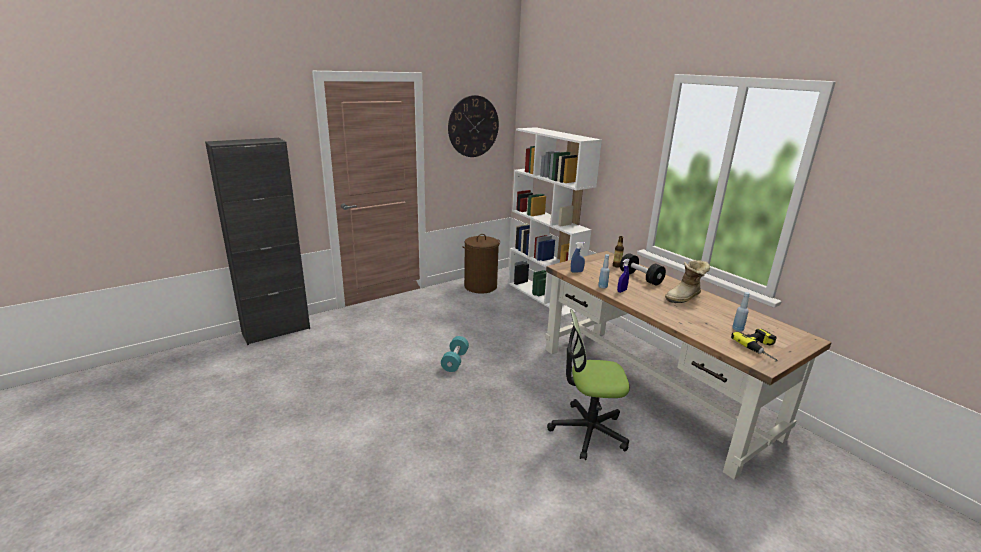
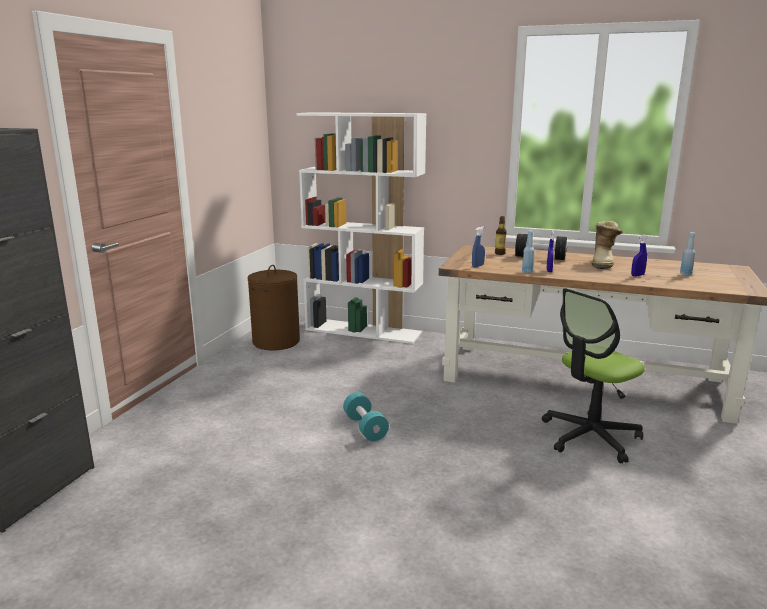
camera: 35 degrees left, 5 degrees down
wall clock [448,95,499,157] -> none
power drill [731,328,777,361] -> none
none -> blue spray bottle [631,234,648,277]

